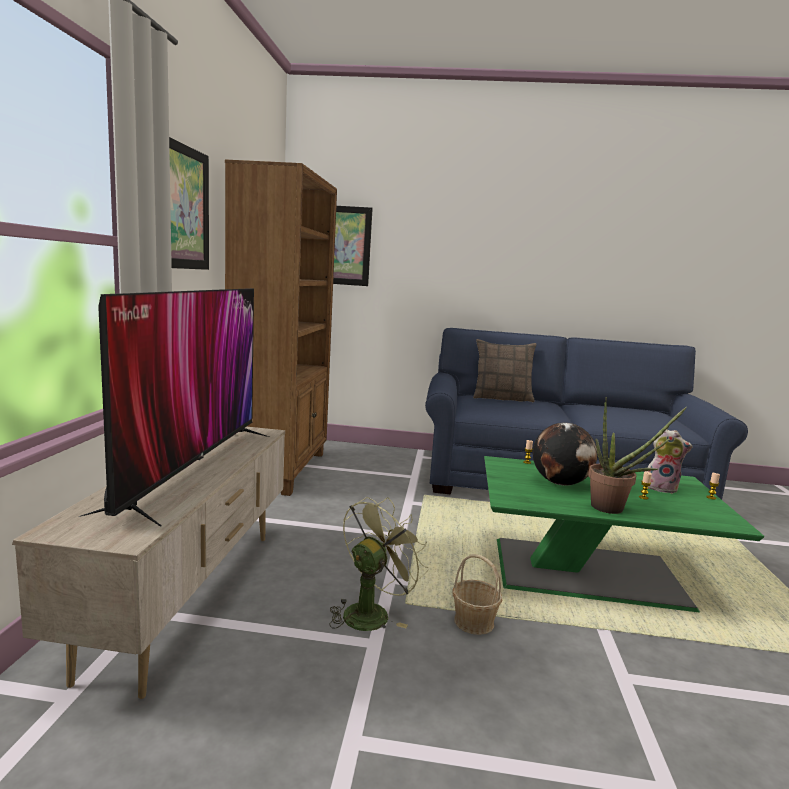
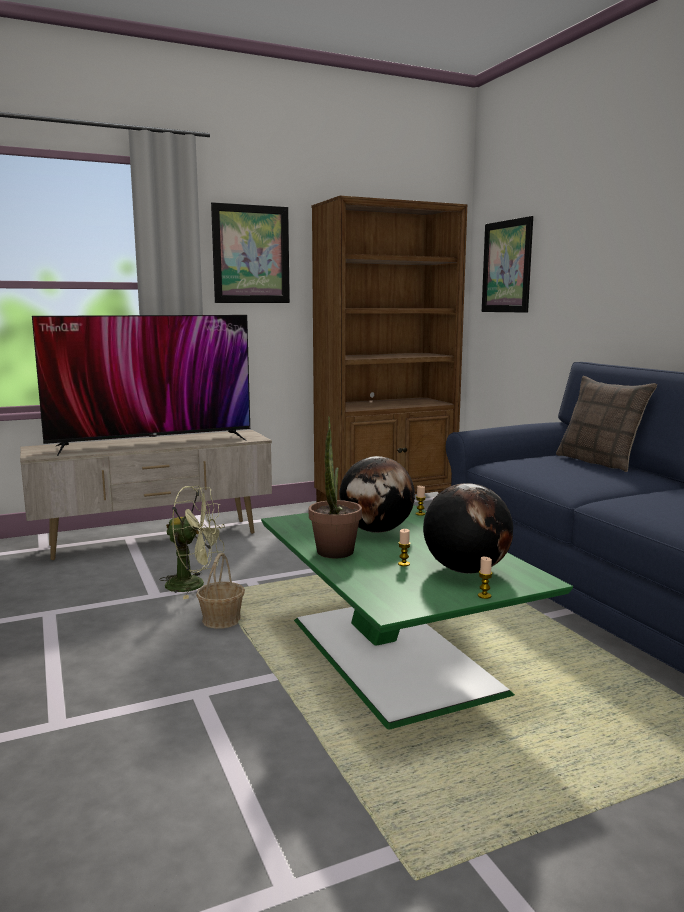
camera: 60 degrees right, 0 degrees up
plush toy [647,430,693,494] -> globe [423,483,513,574]

